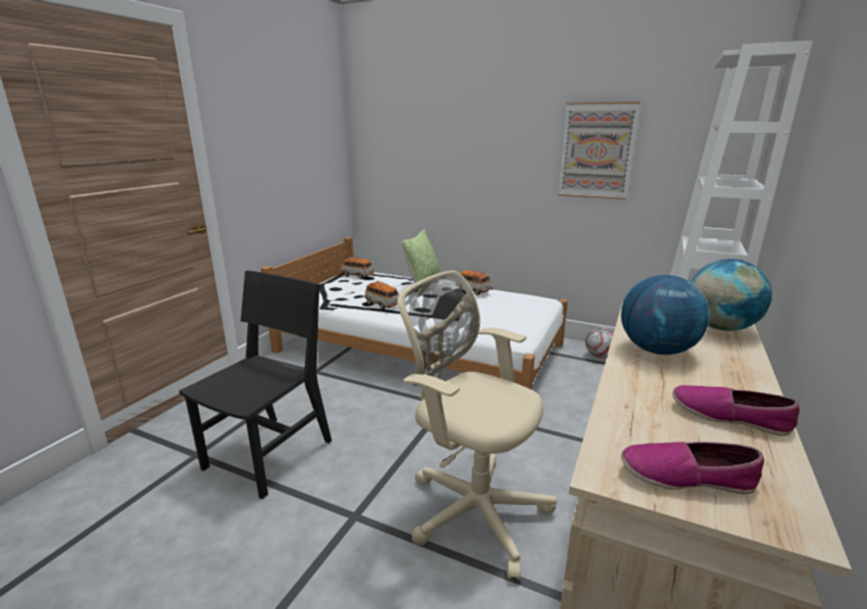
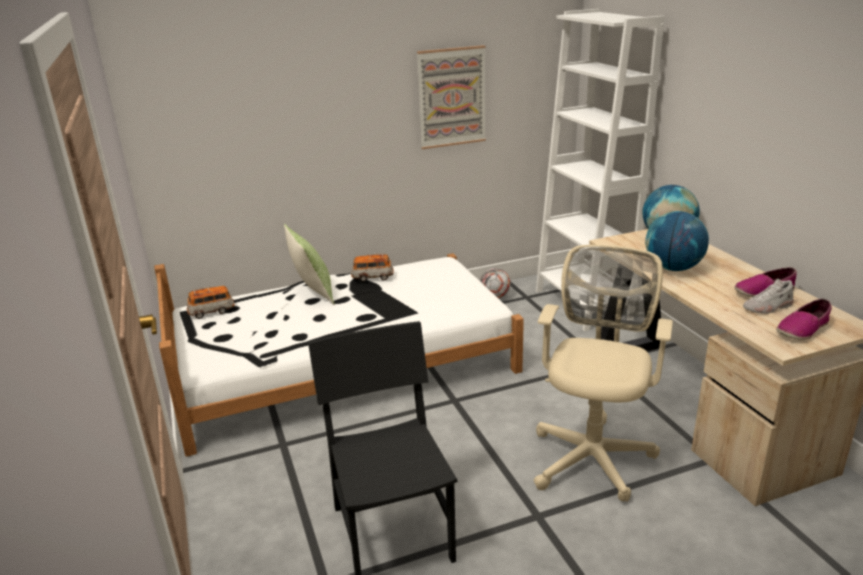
camera: 45 degrees left, 5 degrees up
toy car [365,281,399,309] -> none
beige office chair [397,271,557,580] -> beige office chair turned 120 degrees clockwise [534,245,673,502]
none -> white shoe [743,278,794,314]

